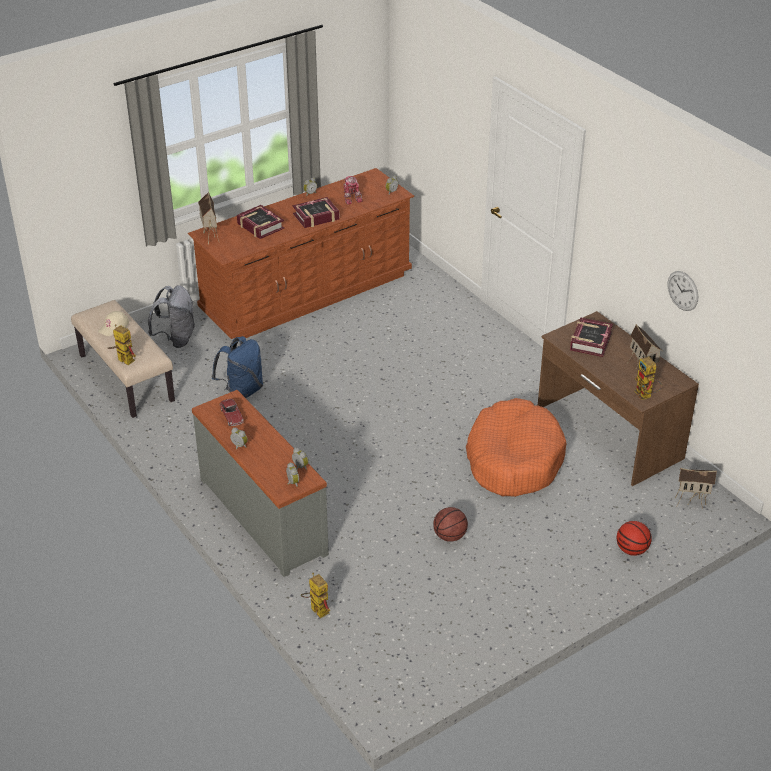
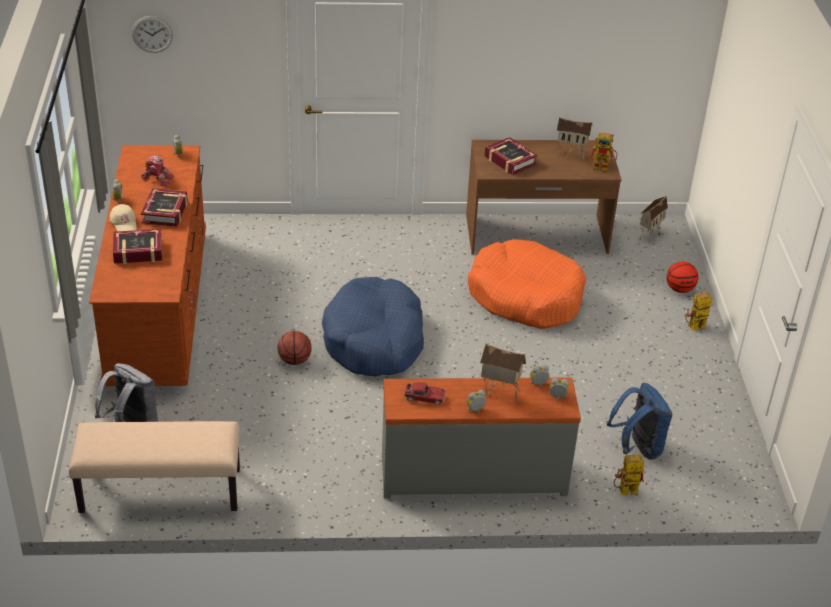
camera: 60 degrees left, 0 degrees up
beige cap [98,311,129,336] -> beige cap moved to [110,204,137,231]
toy robot [108,324,136,365] -> toy robot moved to [685,292,712,331]
toy house [198,192,219,245] -> toy house moved to [480,343,526,402]
blue backpack [211,336,263,398] -> blue backpack moved to [607,383,672,460]
basketball [433,507,468,542] -> basketball moved to [278,331,312,365]
wall clock [667,271,698,311] -> wall clock moved to [132,16,173,53]
none -> blue dog bed [322,277,424,376]

